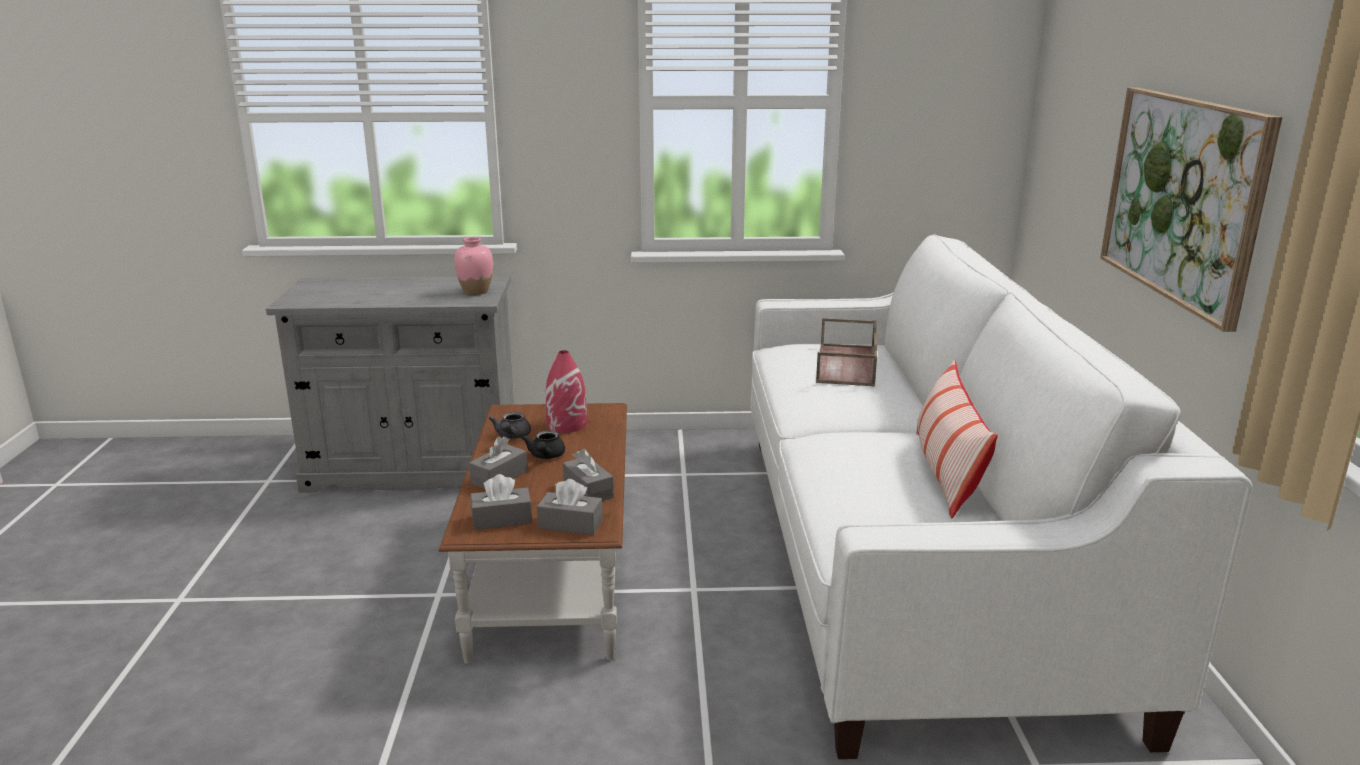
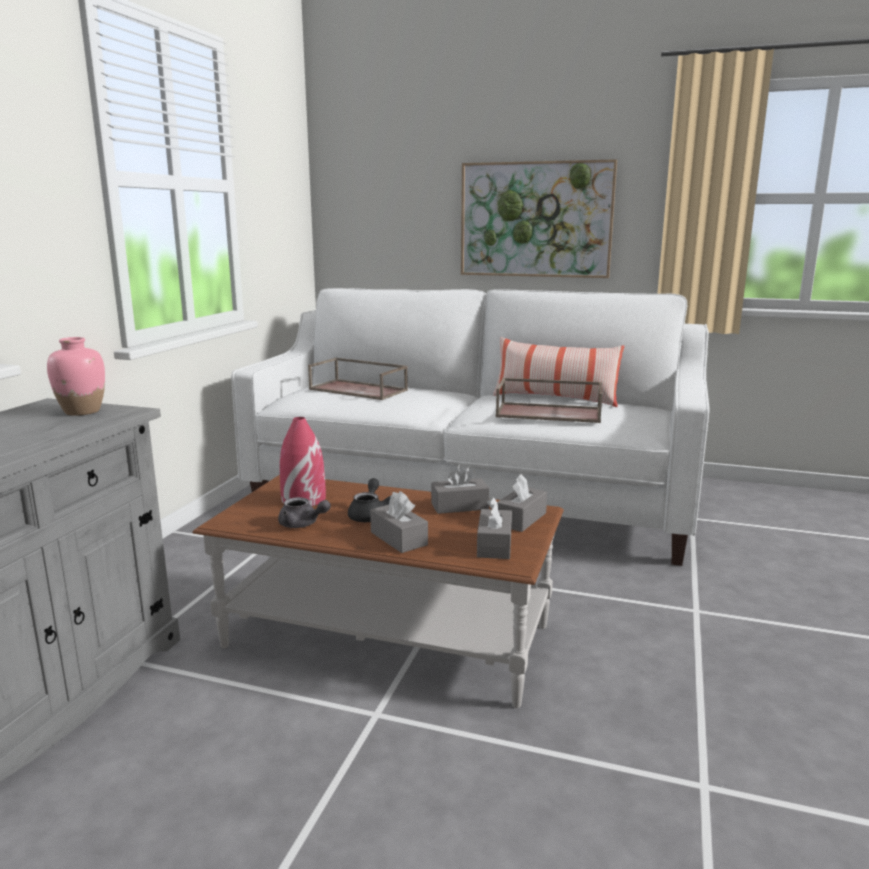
camera: 70 degrees left, 5 degrees down
black teapot [522,430,565,459] -> black teapot turned 105 degrees counterclockwise [348,478,391,522]
none -> brown tray [495,378,602,423]

